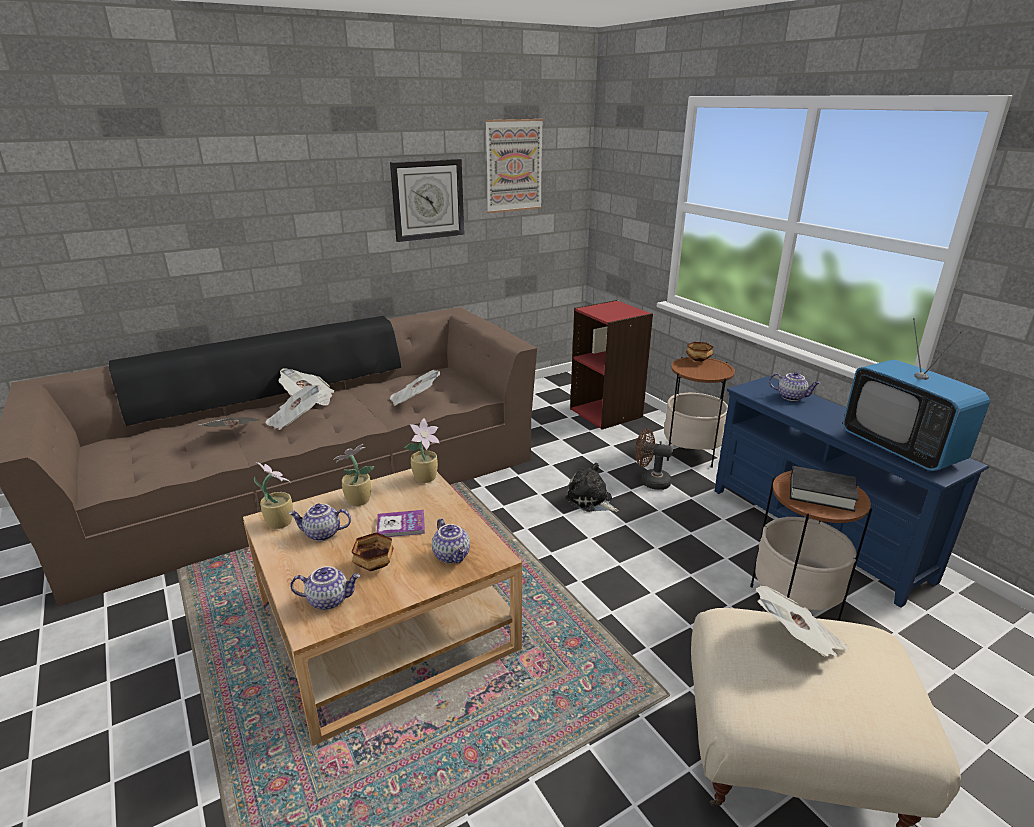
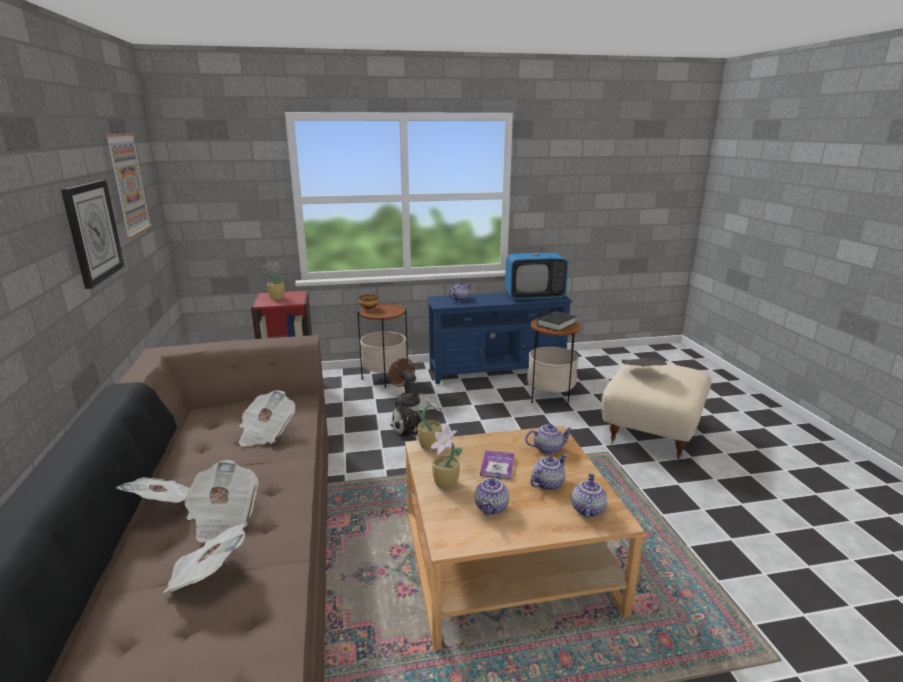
camera: 70 degrees left, 5 degrees down
potted plant [254,462,293,529] -> potted plant moved to [262,261,285,300]
bowl [351,532,394,571] -> teapot [530,454,567,490]
brown fan [635,429,673,490] -> brown fan turned 105 degrees clockwise [388,358,420,407]

